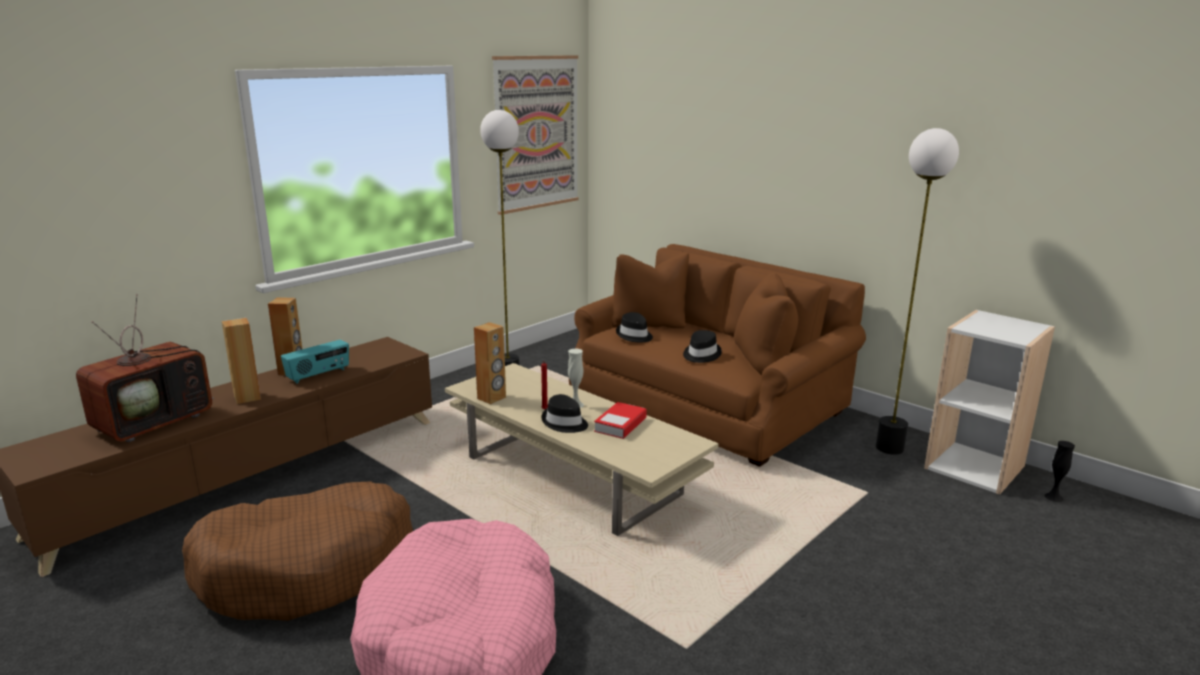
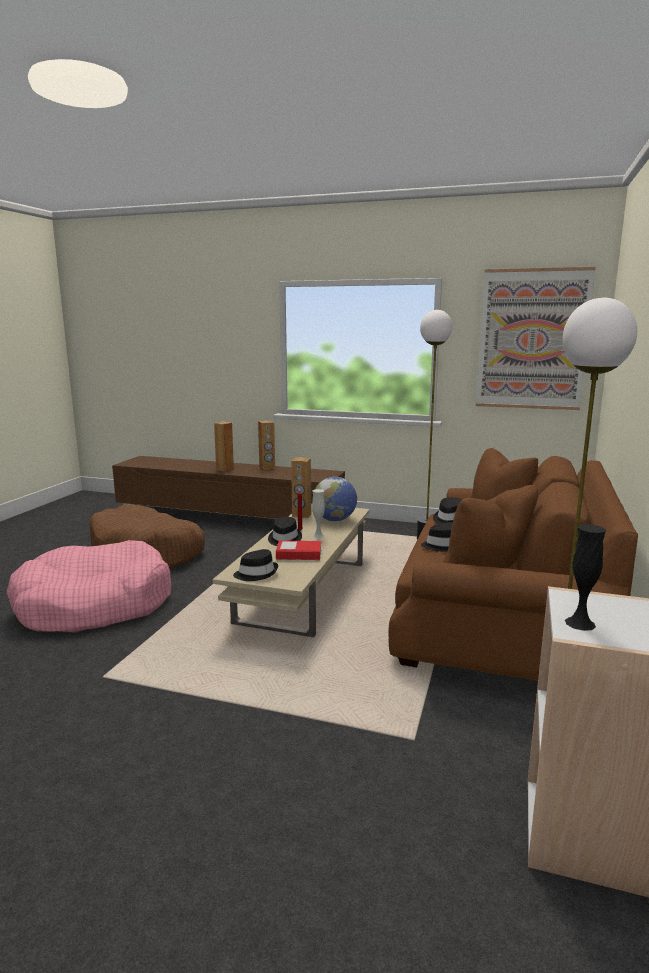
camera: 65 degrees right, 5 degrees down
television [76,294,215,442] -> none
radio [281,340,349,384] -> none
black vase [1044,441,1075,502] -> black vase moved to [565,524,606,631]
none -> black hat [233,549,278,581]
none -> globe [315,477,357,521]

